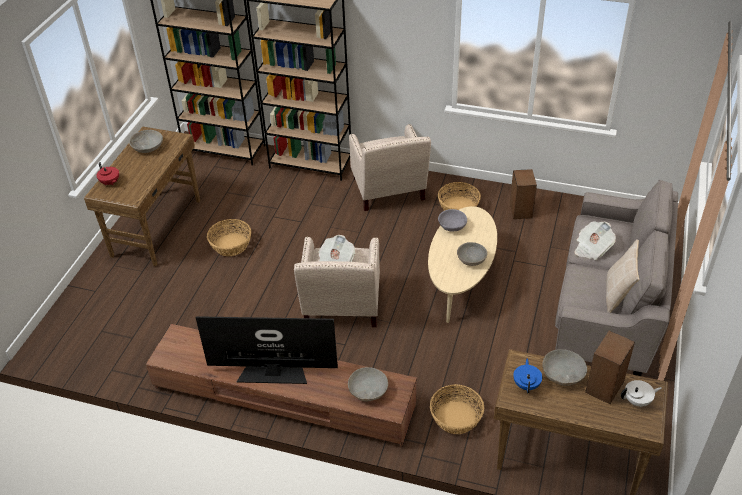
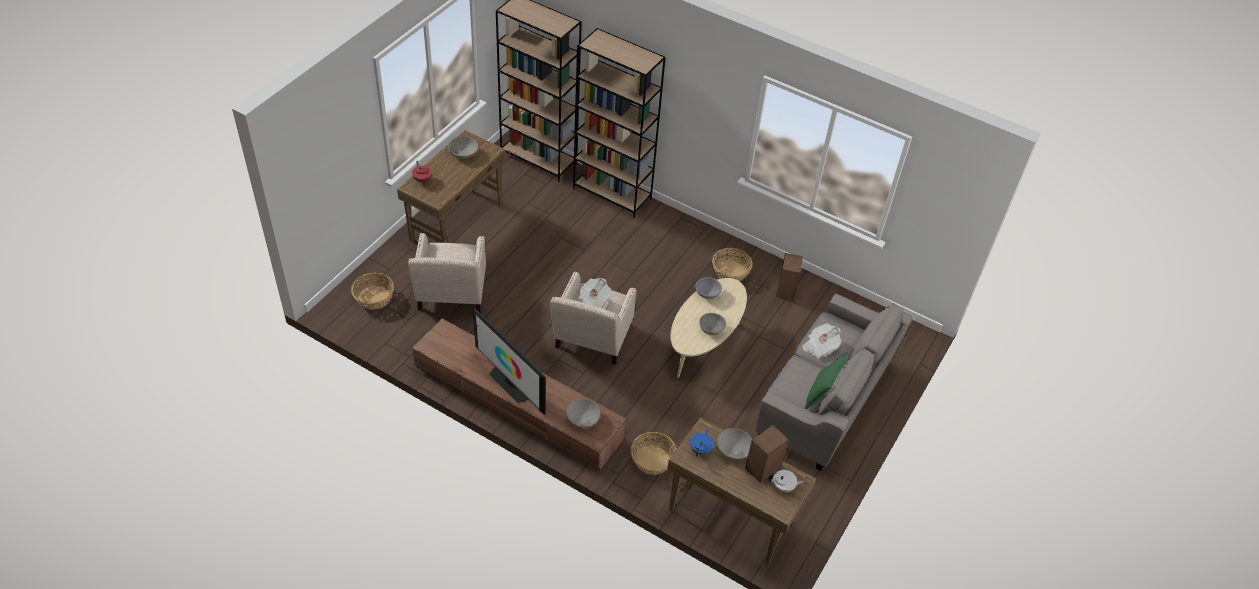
camera: 10 degrees right, 5 degrees up
television [196,316,338,384] -> television turned 150 degrees counterclockwise [473,307,546,415]
basket [207,219,251,256] -> basket moved to [351,273,394,309]
beige armchair [349,124,431,211] -> beige armchair moved to [408,233,486,313]
beige pillow [606,239,639,313] -> green pillow [805,352,849,409]

